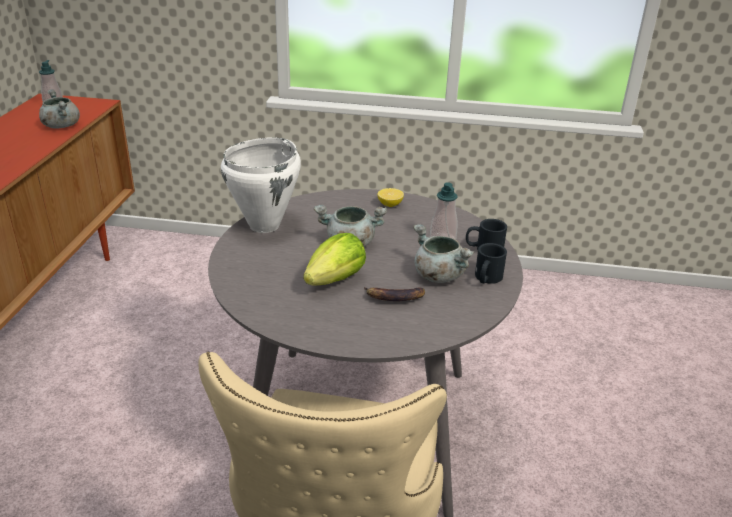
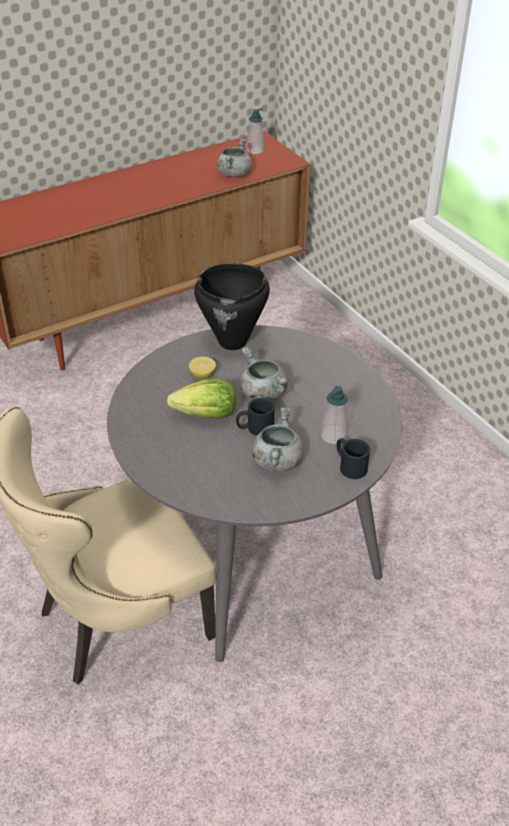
camera: 50 degrees right, 10 degrees up
white cooking pot [221,137,301,233] -> black cooking pot [194,263,270,350]
banana [364,287,425,301] -> none
lemon [378,188,404,207] -> lemon moved to [189,357,216,378]
black mug [475,243,507,284] -> black mug moved to [236,398,275,436]

